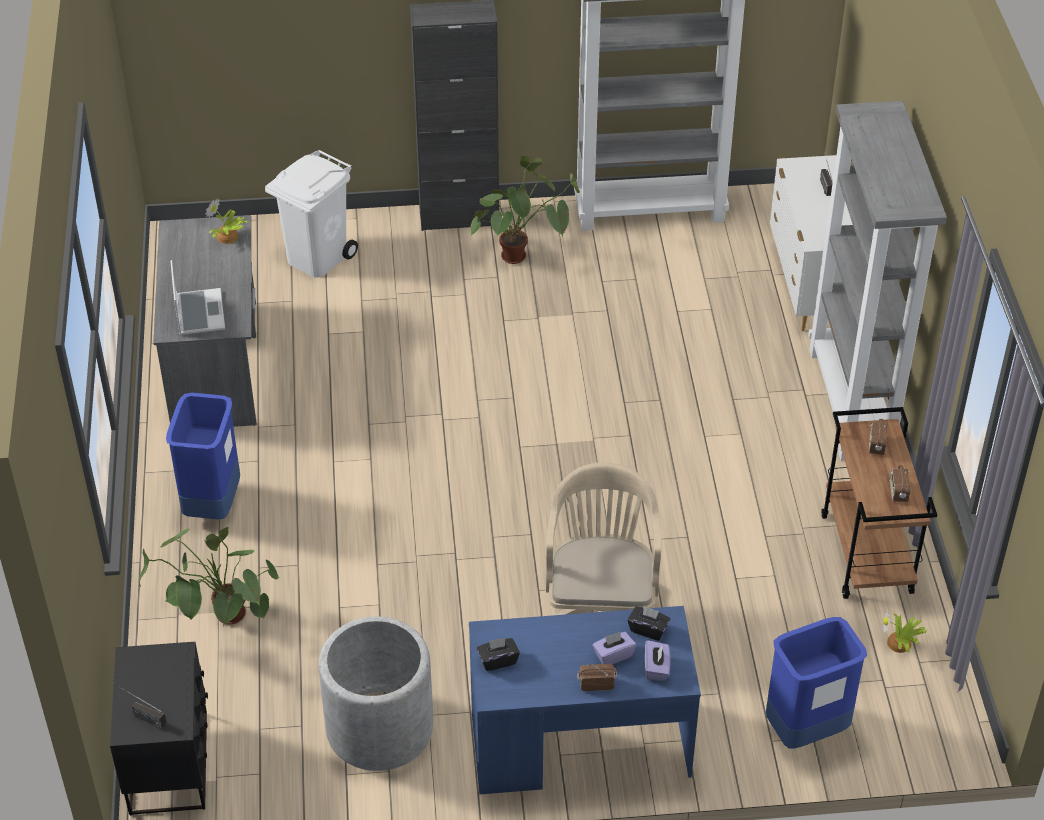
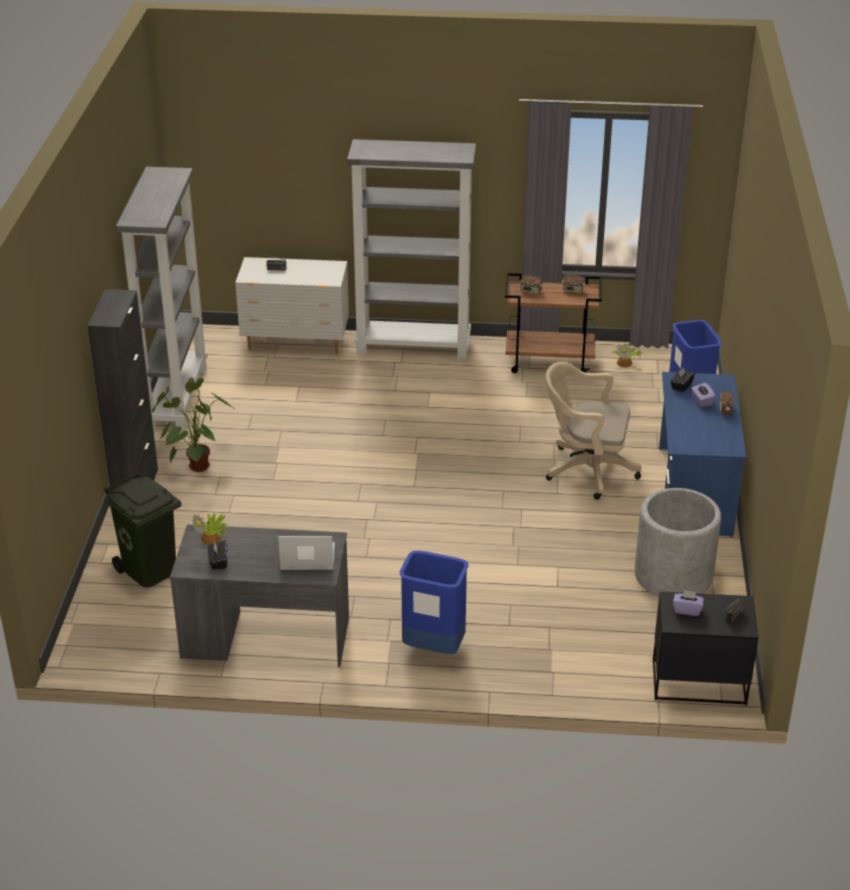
camera: 80 degrees left, 10 degrees down
potted plant [139,527,279,626] -> none
white trash can [265,150,358,278] -> green trash can [104,473,181,587]
black tissue box [477,638,520,671] -> black tissue box moved to [208,541,227,569]
purple tissue box [645,640,670,681] -> purple tissue box moved to [673,590,704,616]

